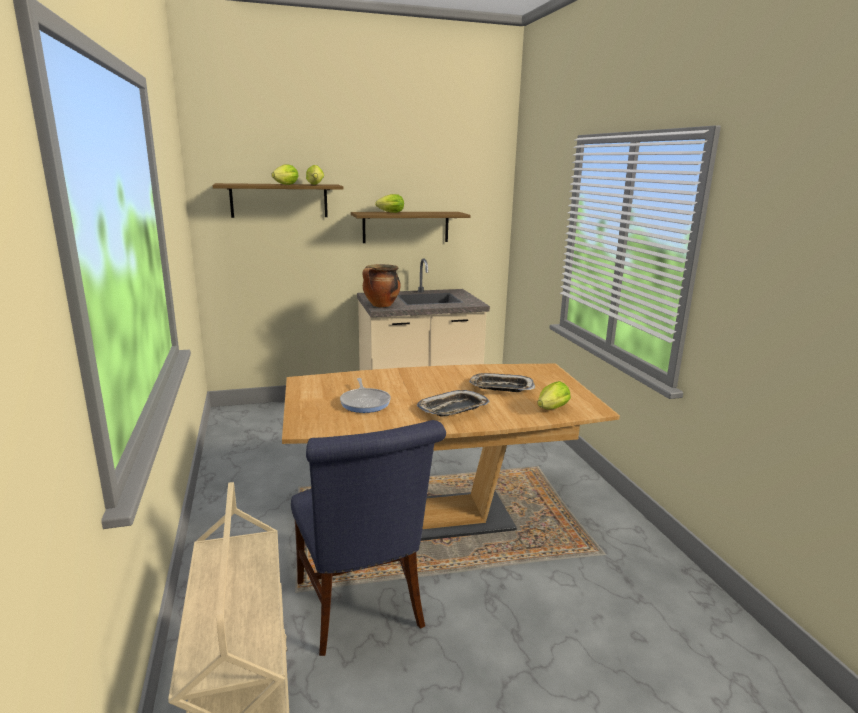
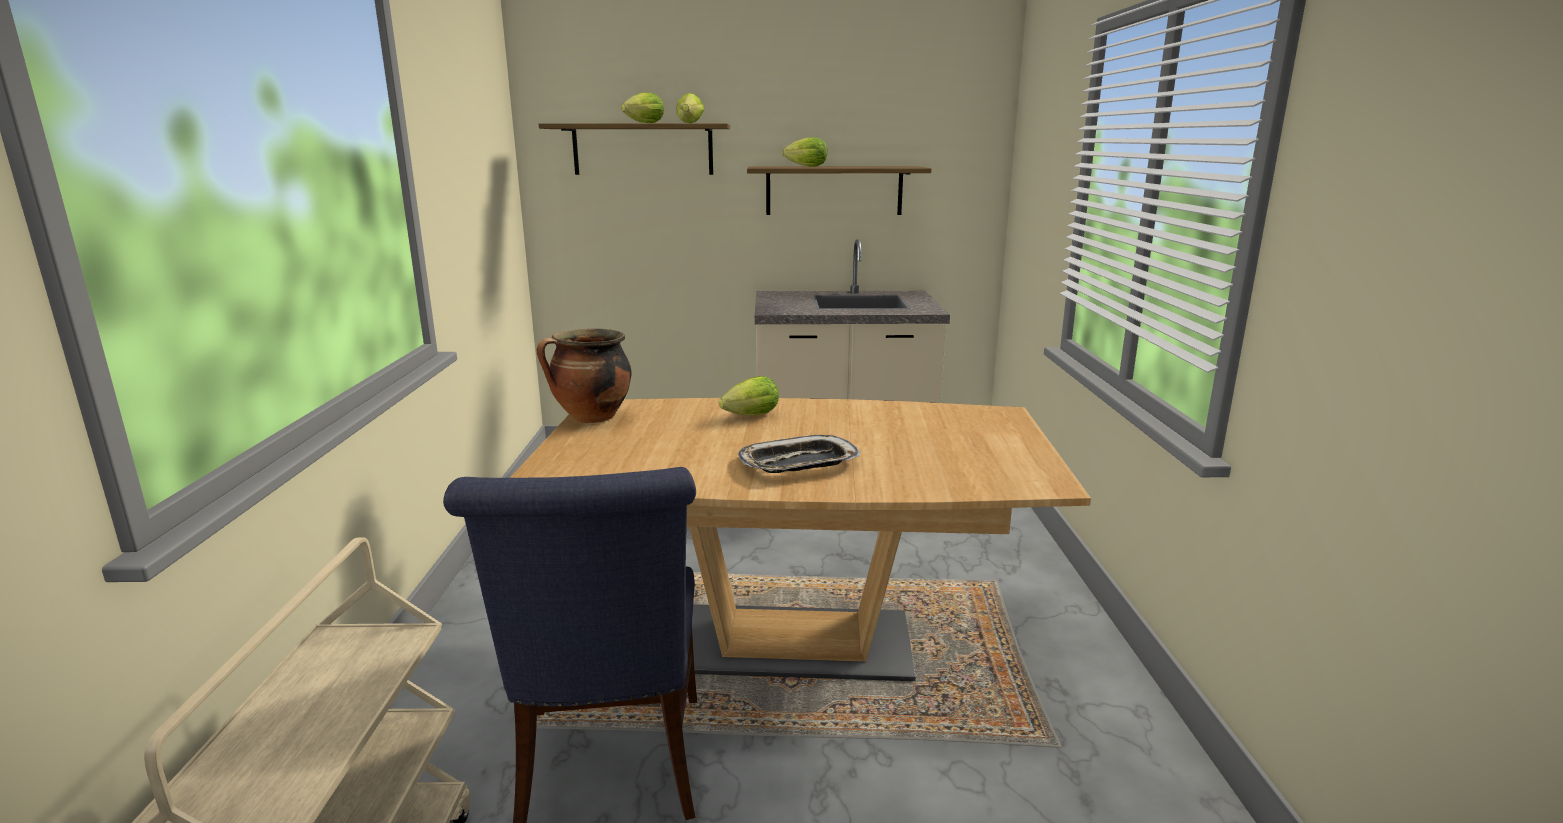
camera: 15 degrees right, 0 degrees up
frying pan [340,378,391,413] -> none
cooking pot [362,264,401,308] -> cooking pot moved to [537,329,632,423]
tray [469,373,535,392] -> none
lettuce [537,381,571,409] -> lettuce moved to [719,376,779,416]

